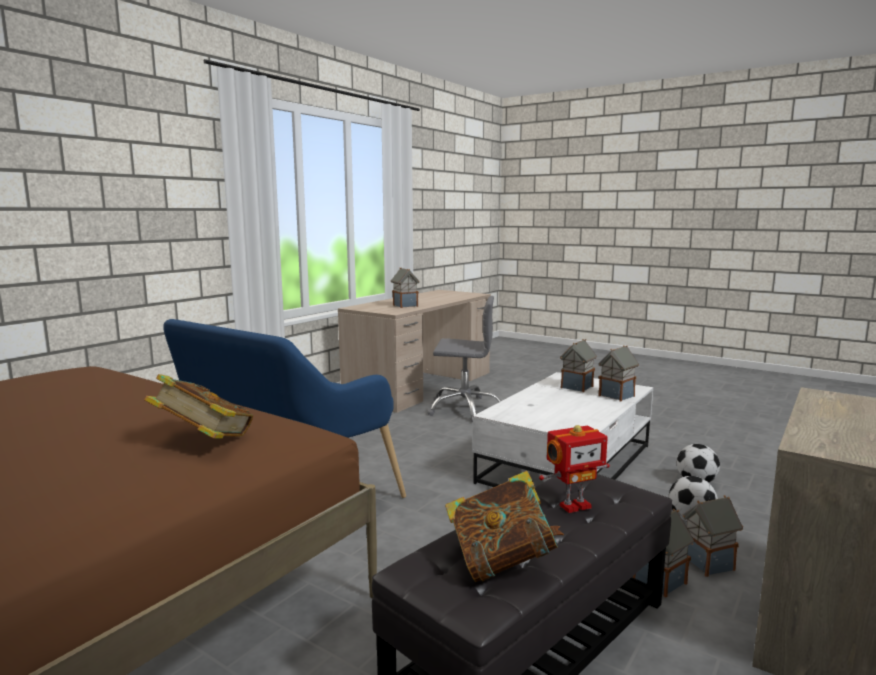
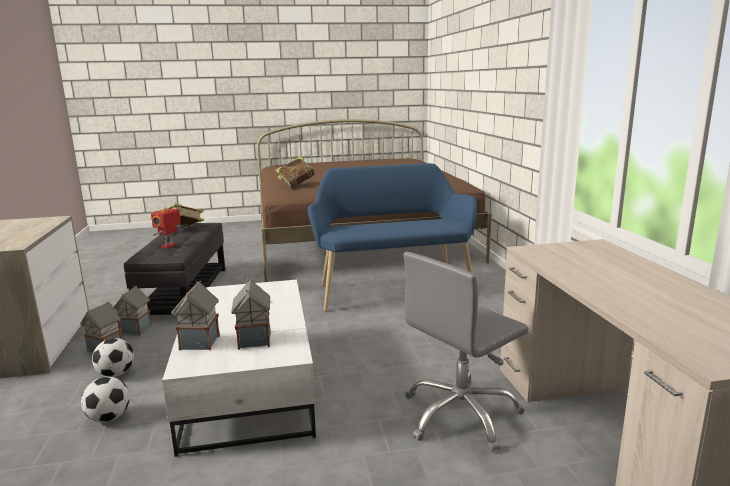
camera: 135 degrees right, 5 degrees up
toy house [391,268,419,308] -> none

